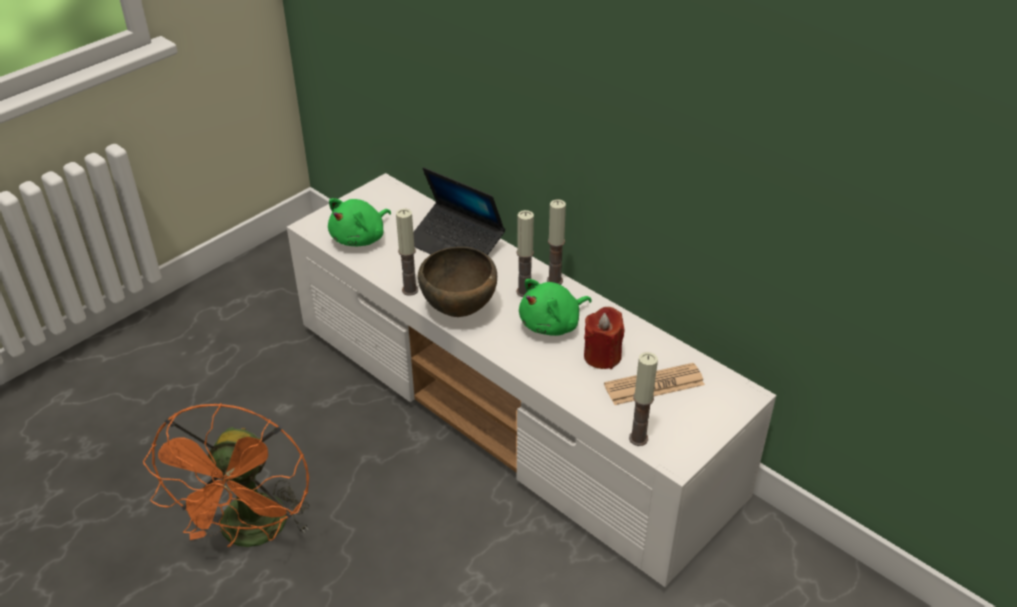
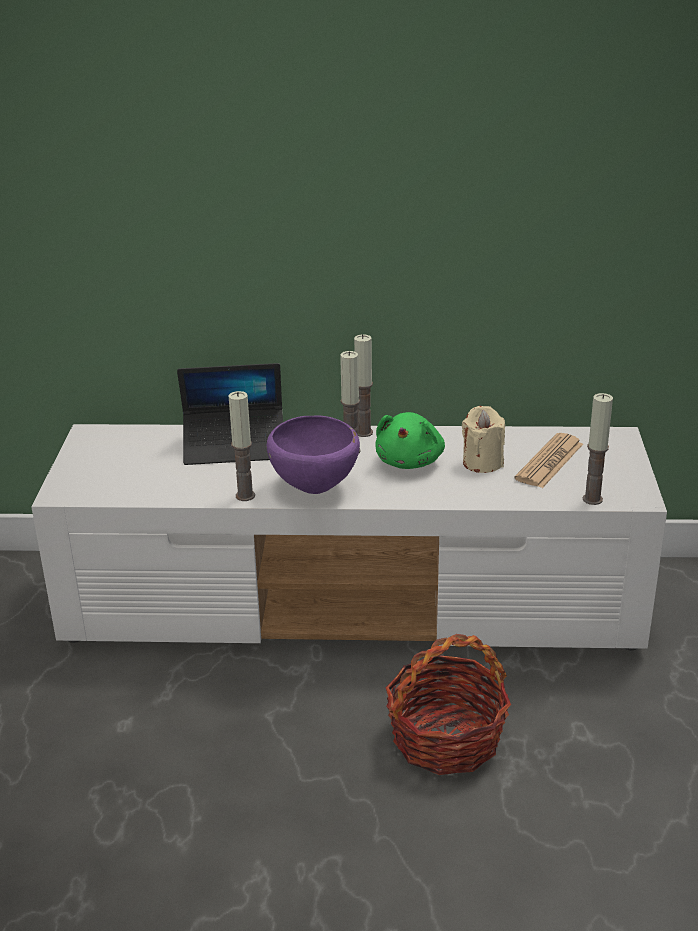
camera: 40 degrees left, 10 degrees down
orange fan [143,403,310,547] -> none
green plush toy [328,198,391,246] -> none
brown bowl [418,247,497,317] -> purple bowl [267,416,360,494]
red candle [584,307,625,369] -> beige candle [462,406,505,473]
none -> basket [385,634,511,775]

